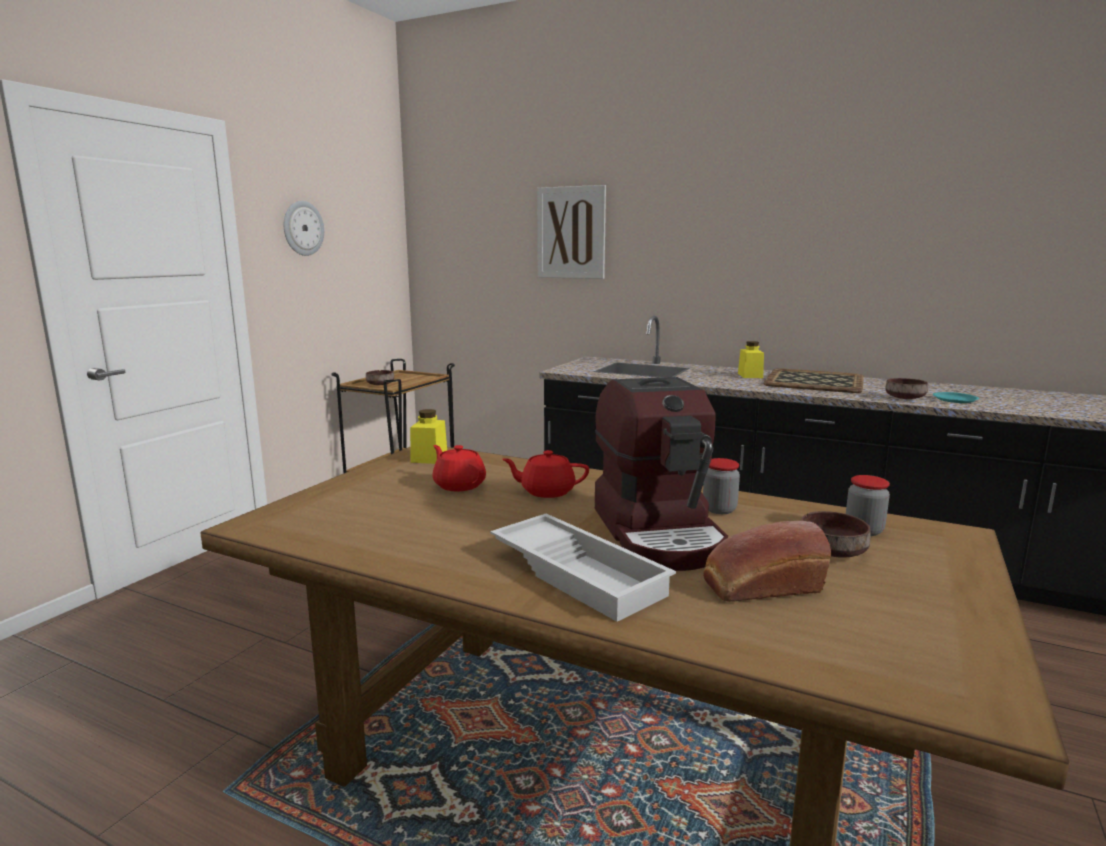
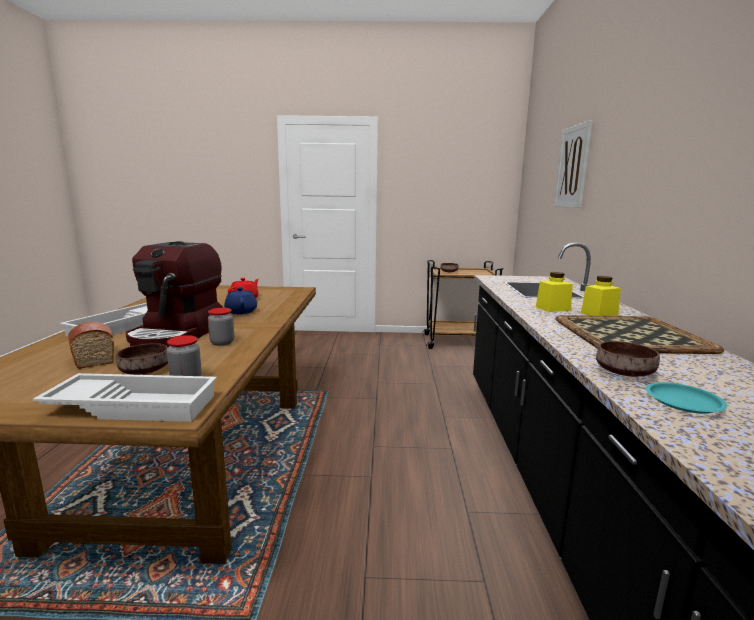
camera: 65 degrees right, 0 degrees up
wall clock [284,201,324,256] -> none
yellow jar [410,409,447,464] -> yellow jar moved to [536,272,573,312]
red teapot [502,450,589,498] -> blue teapot [224,287,257,314]
coffee machine [595,377,728,571] -> coffee machine turned 45 degrees counterclockwise [125,241,223,347]
none -> white tray [32,373,217,422]

